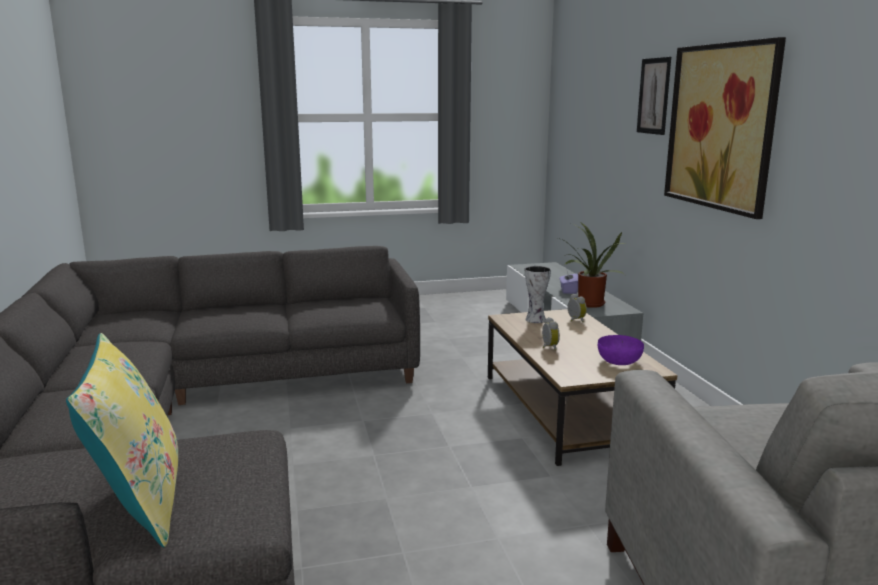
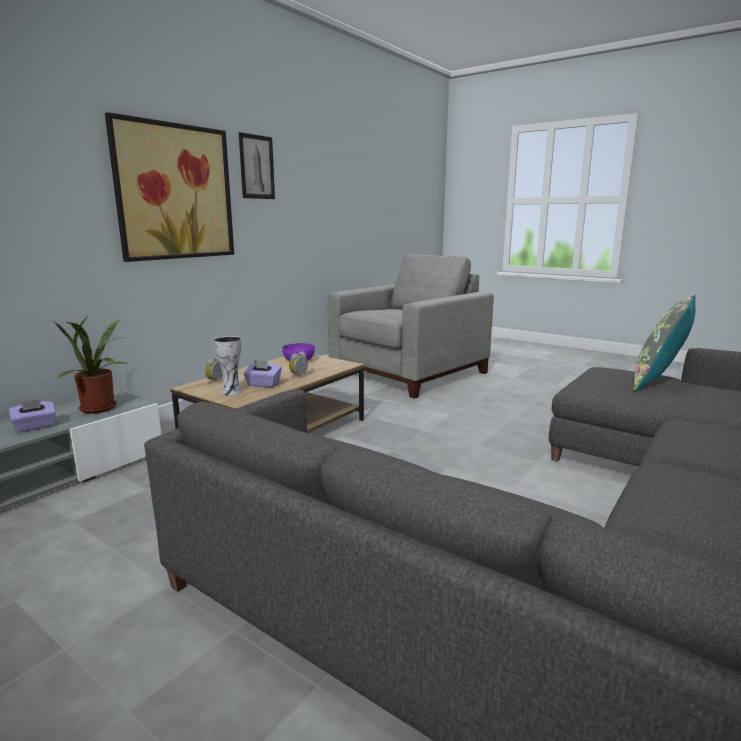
camera: 130 degrees left, 0 degrees up
yellow pillow [66,333,178,547] -> grey pillow [633,294,695,391]
picture [637,57,671,135] -> picture moved to [239,132,275,199]
none -> purple tissue box [244,360,282,387]

